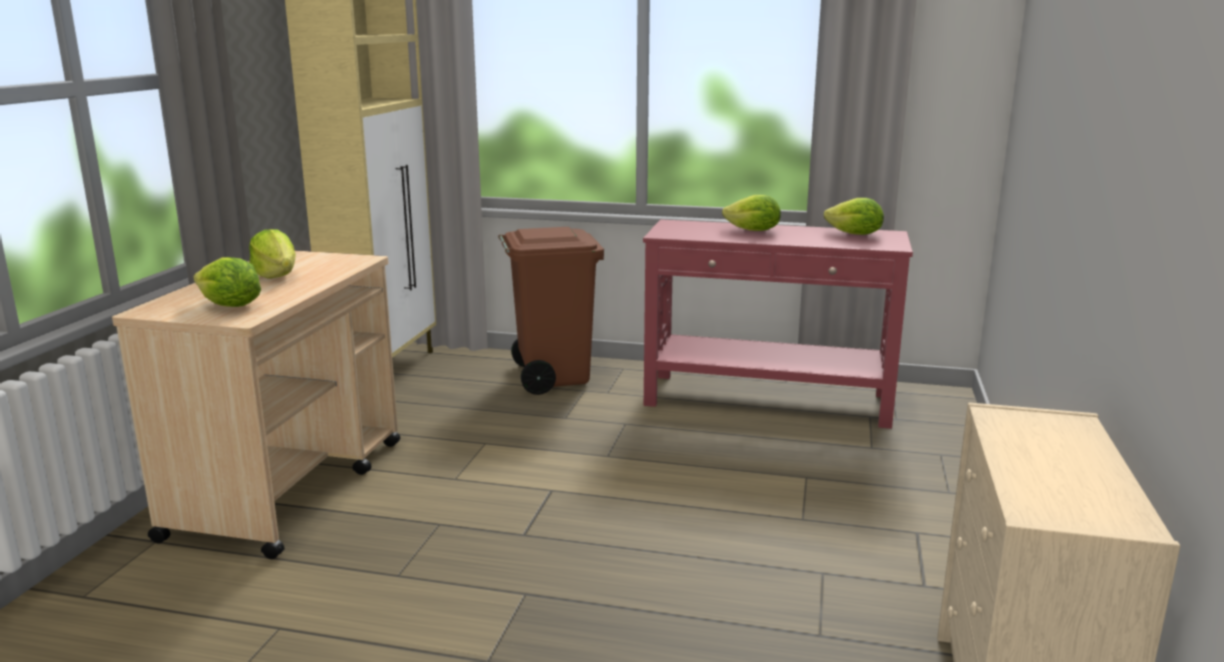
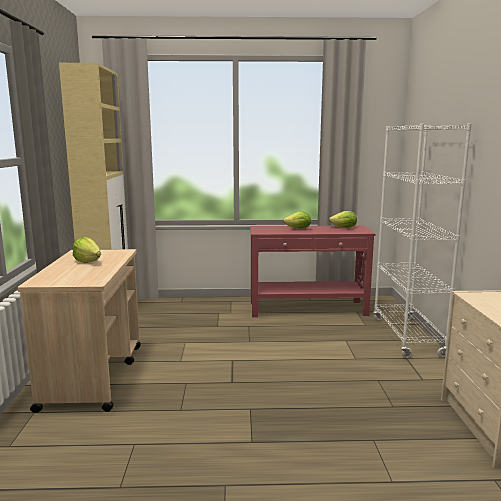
camera: 15 degrees left, 5 degrees down
lettuce [193,257,261,307] -> none
brown trash can [498,227,604,395] -> none
none -> white bookcase [373,124,472,358]

